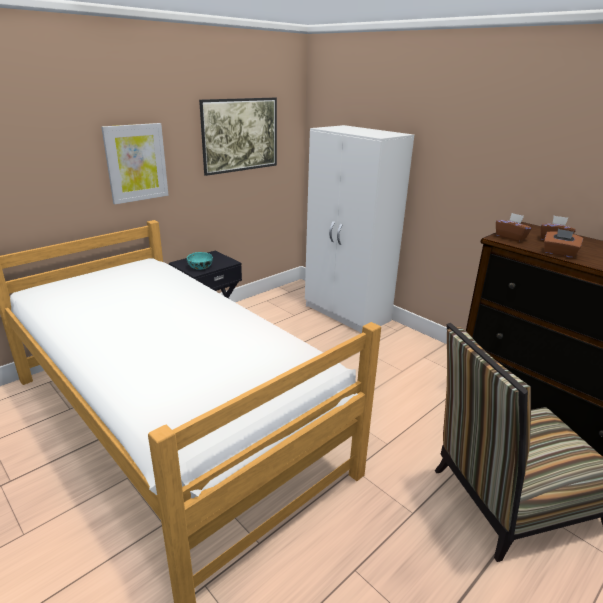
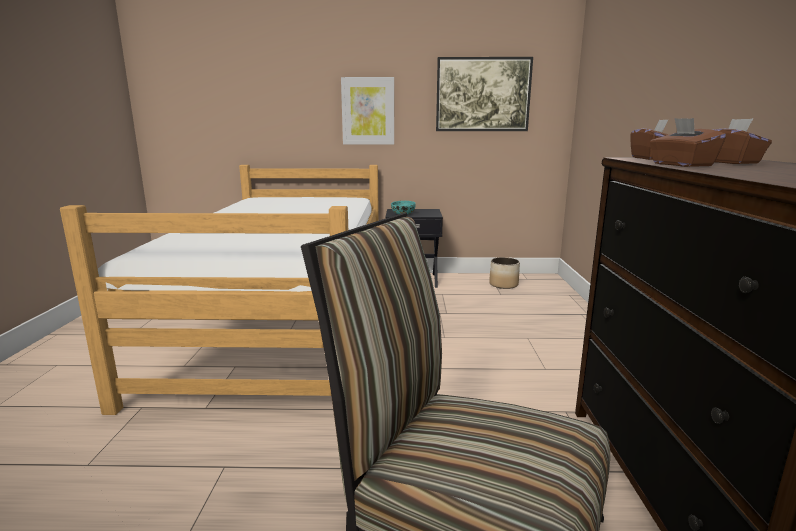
camera: 45 degrees right, 10 degrees down
white wardrobe [305,125,414,333] -> none
none -> planter [489,257,520,289]

